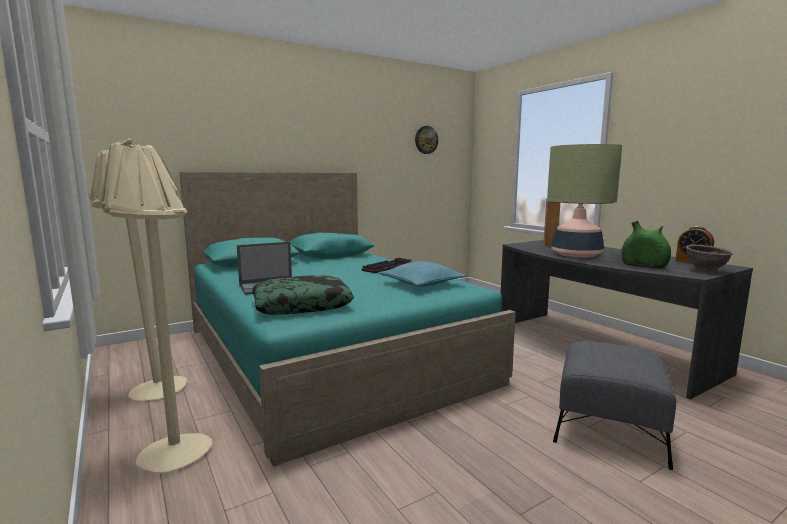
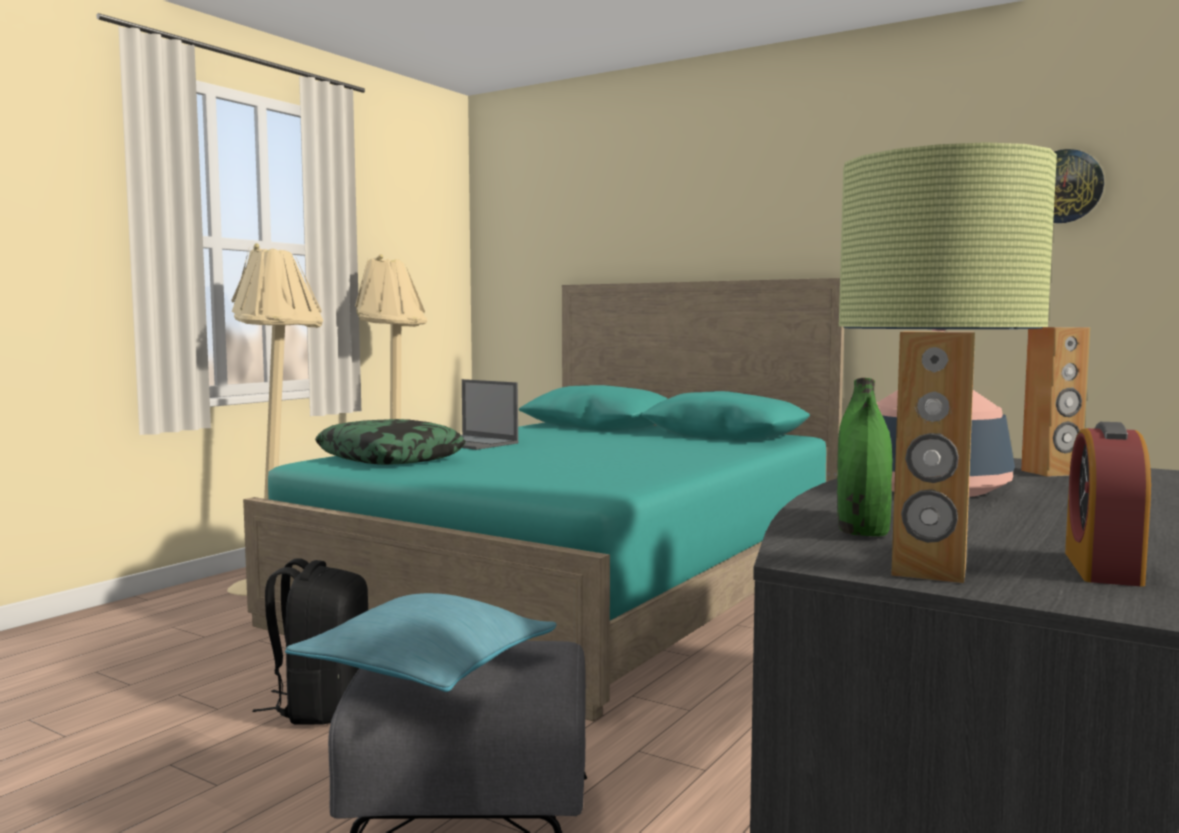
camera: 65 degrees right, 5 degrees down
keyboard [362,258,411,273] -> none
turquoise pillow [379,261,467,287] -> turquoise pillow moved to [285,593,557,692]
brown bowl [685,245,733,271] -> brown speaker [891,331,975,583]
none -> black backpack [253,558,368,725]

